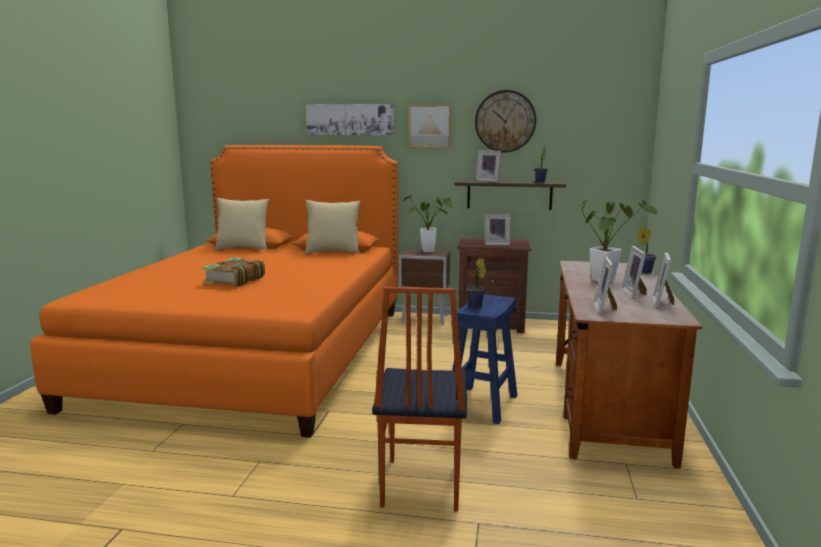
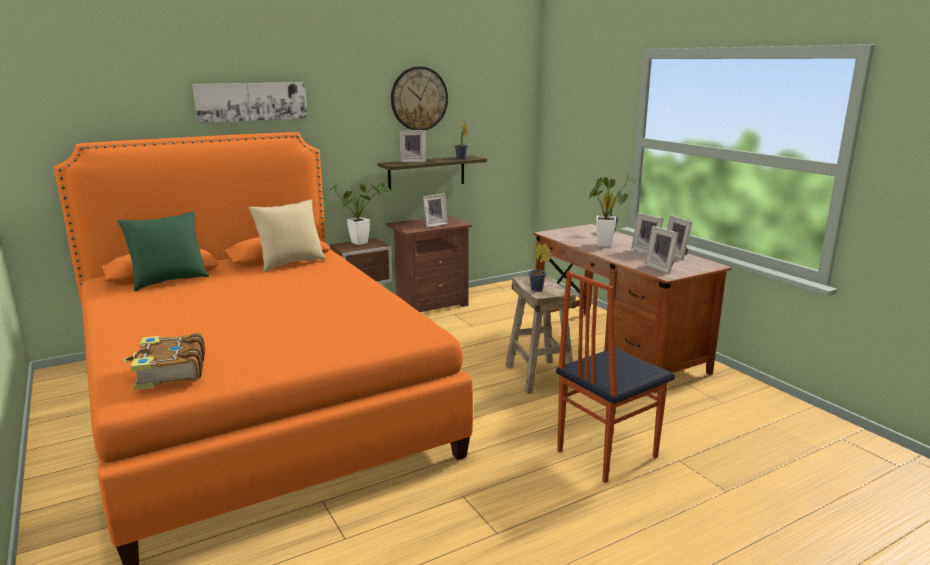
camera: 40 degrees left, 5 degrees up
book [203,257,265,286] -> book moved to [123,333,205,390]
beige pillow [215,198,270,251] -> green pillow [117,212,209,291]
chair [372,287,467,512] -> chair turned 90 degrees clockwise [556,271,675,483]
picture [409,104,451,147] -> none
blue stool [453,294,517,424] -> beige stool [505,274,576,394]

